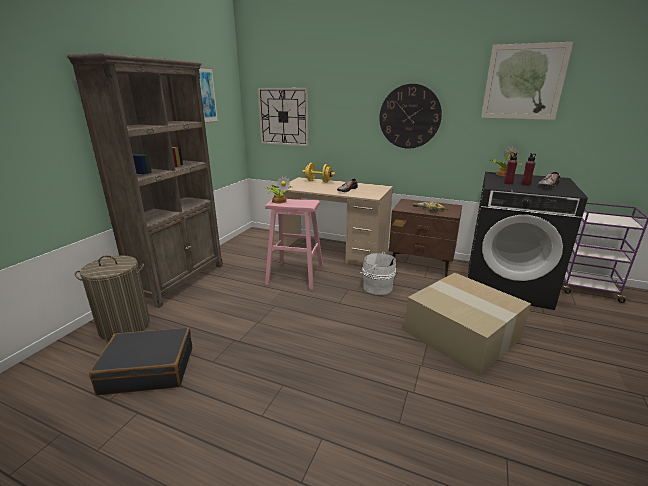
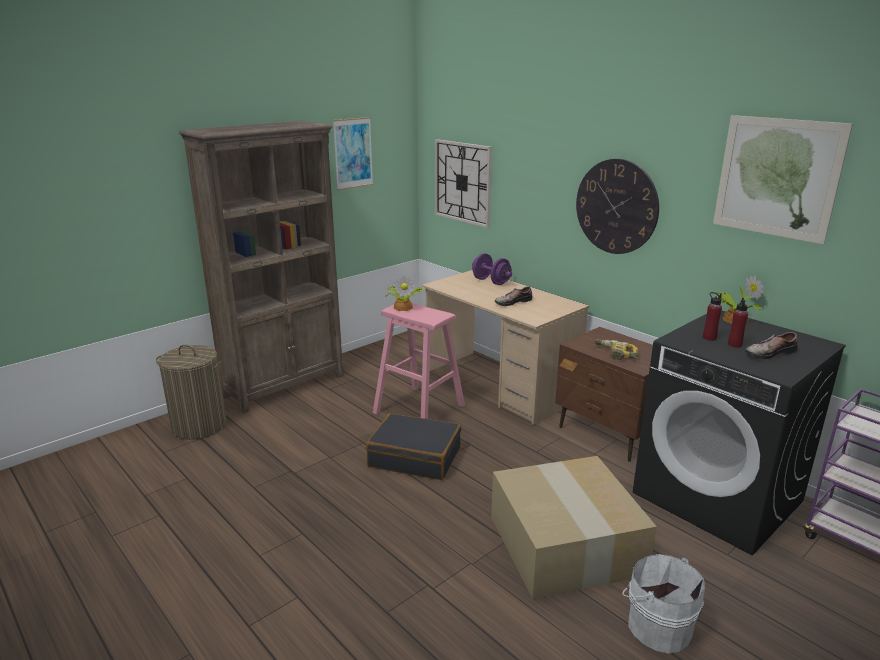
camera: 25 degrees right, 0 degrees up
black suitcase [89,327,193,395] -> black suitcase moved to [366,413,461,480]
yellow dumbbell [303,163,335,183] -> purple dumbbell [472,253,512,285]
white bucket [361,252,396,295] -> white bucket moved to [622,554,705,654]

